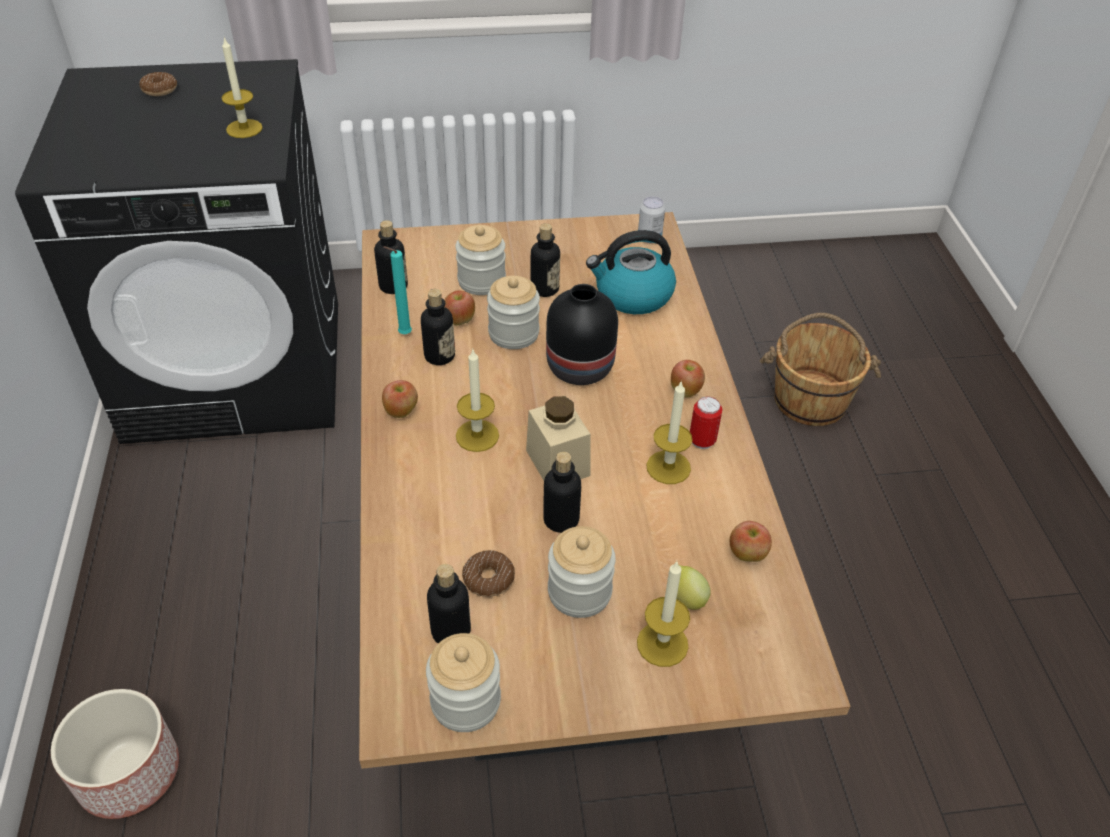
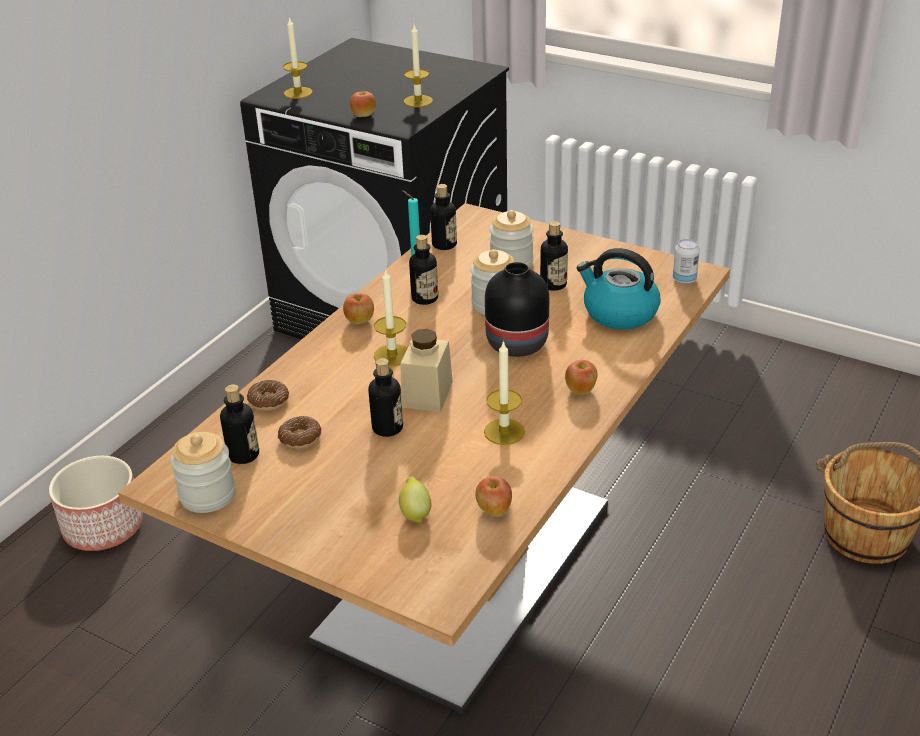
camera: 40 degrees right, 10 degrees down
donut [139,72,177,96] -> donut moved to [247,380,289,411]
apple [444,291,475,325] -> apple moved to [350,91,376,117]
jar [548,526,616,618] -> none
candle [637,560,690,667] -> candle moved to [283,17,313,99]
can [690,396,722,449] -> none

